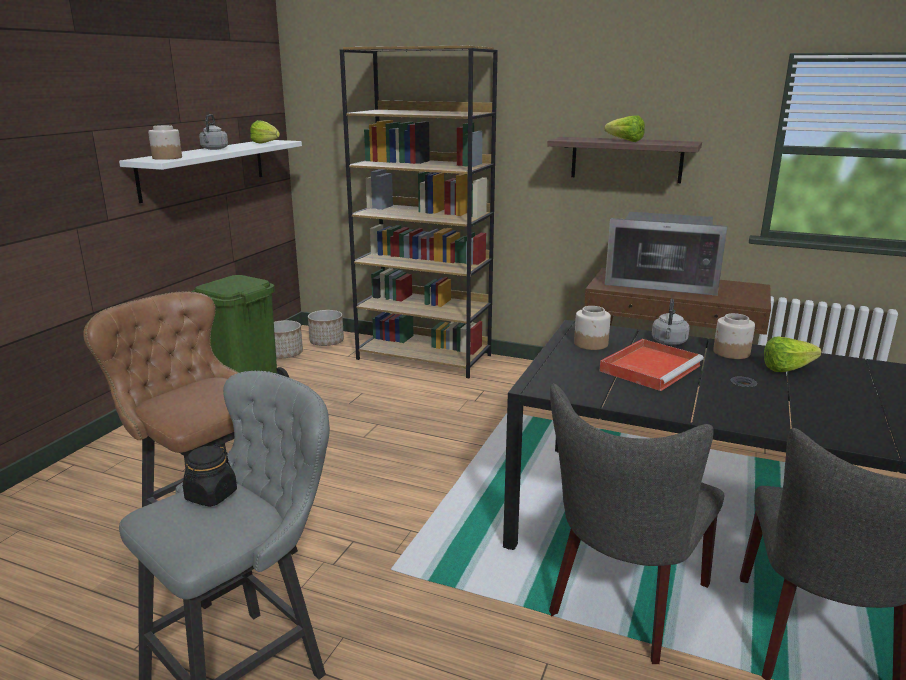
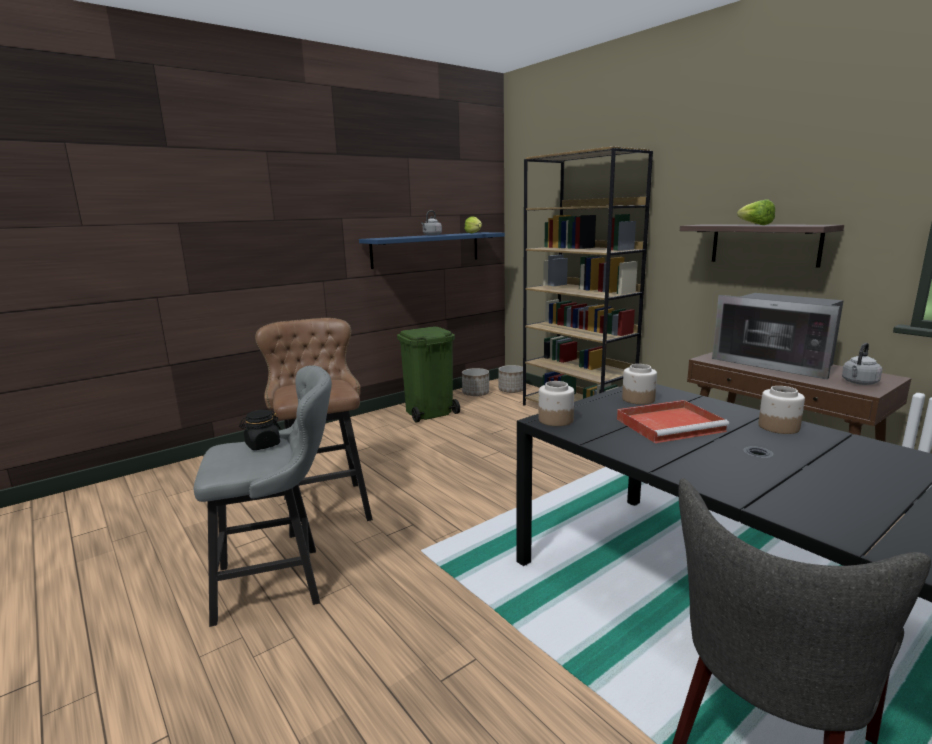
camera: 30 degrees right, 5 degrees down
white shelf [119,140,302,203] -> blue shelf [359,232,505,269]
jar [148,125,182,160] -> jar moved to [538,381,574,426]
grey chair [549,383,724,664] -> none
grey kettle [652,299,690,345] -> grey kettle moved to [842,343,882,385]
lettuce [764,337,821,372] -> none

